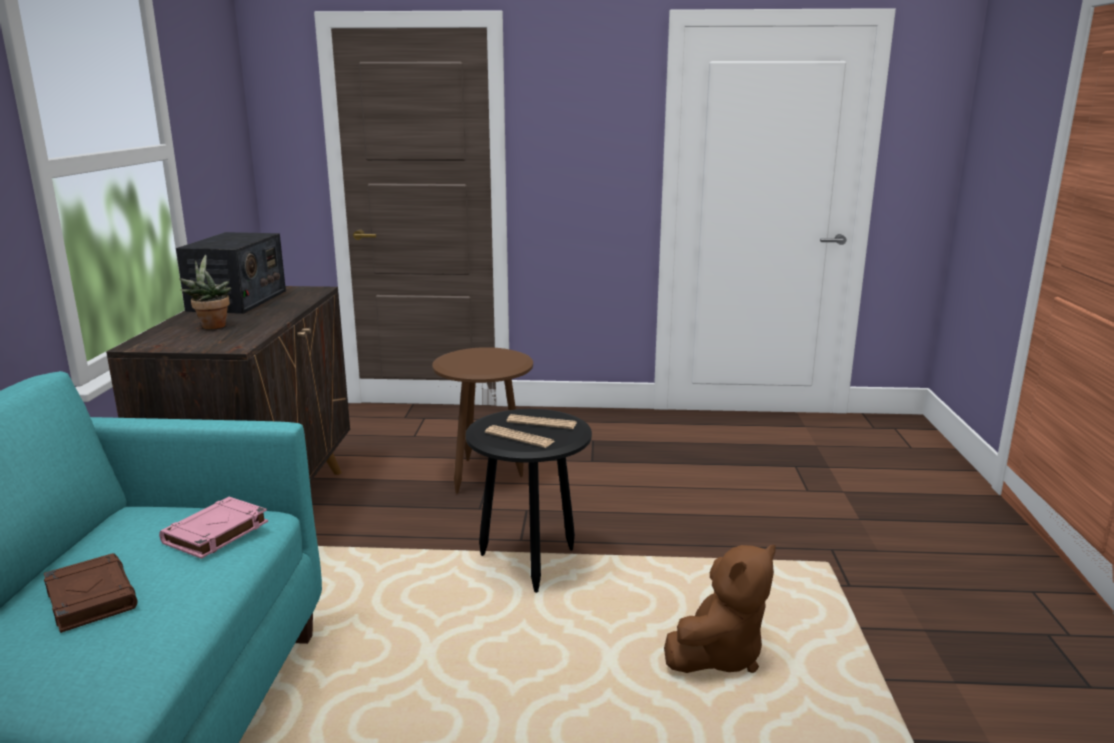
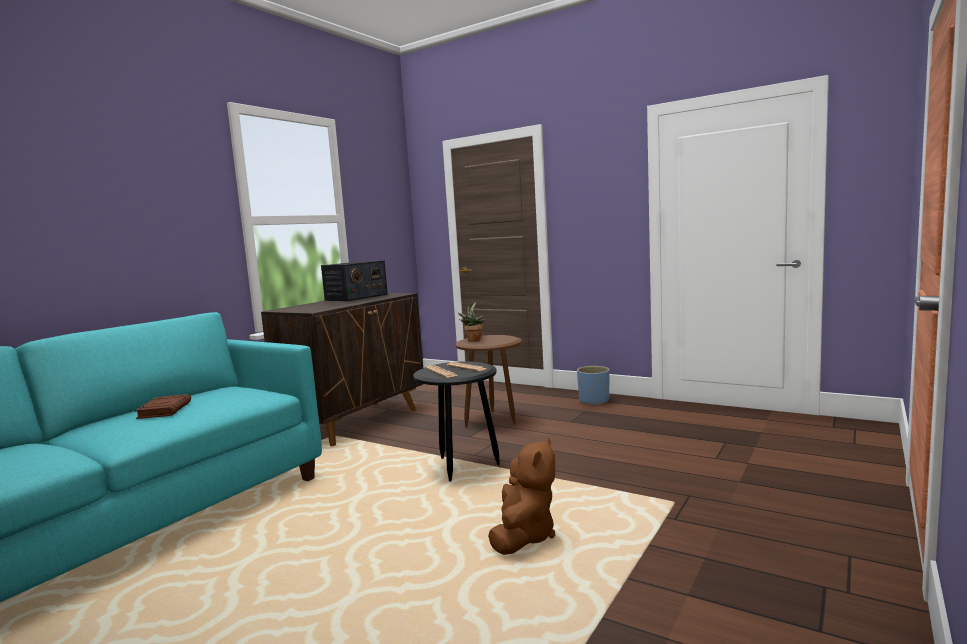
camera: 30 degrees right, 10 degrees down
pink book [159,497,268,559] -> none
potted plant [179,255,231,329] -> potted plant moved to [458,302,485,341]
brown plush toy [664,544,776,673] -> brown plush toy turned 60 degrees counterclockwise [488,438,555,555]
none -> blue planter [577,366,610,405]

